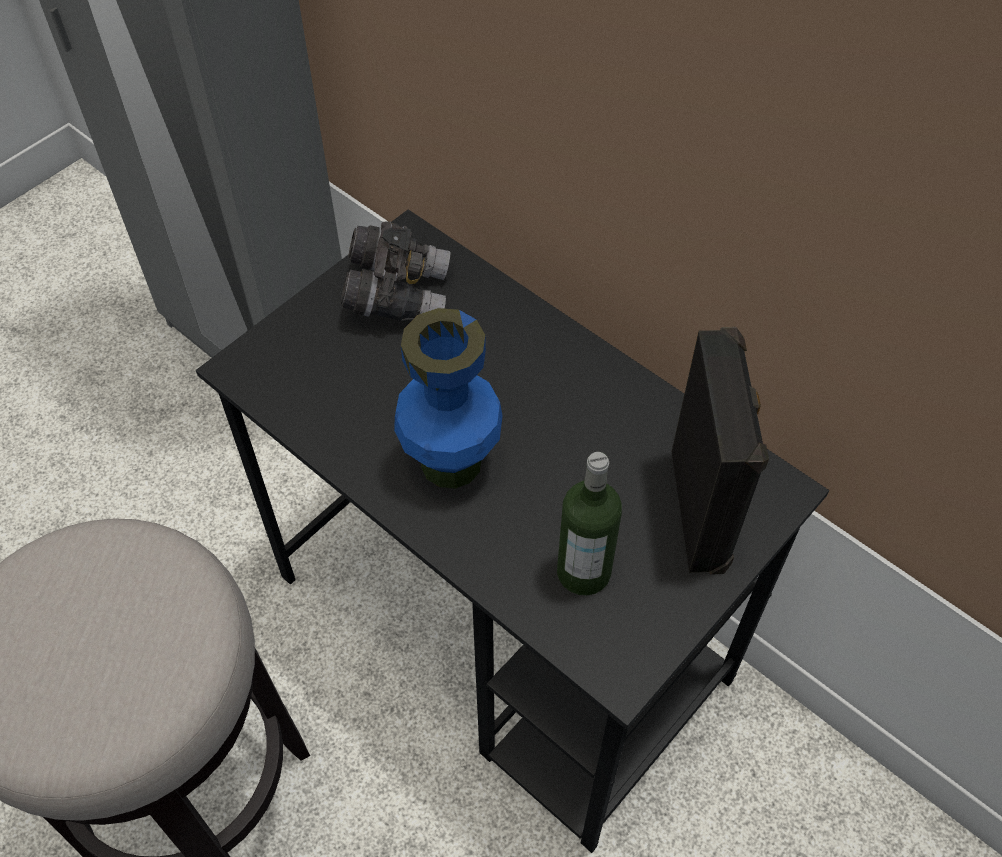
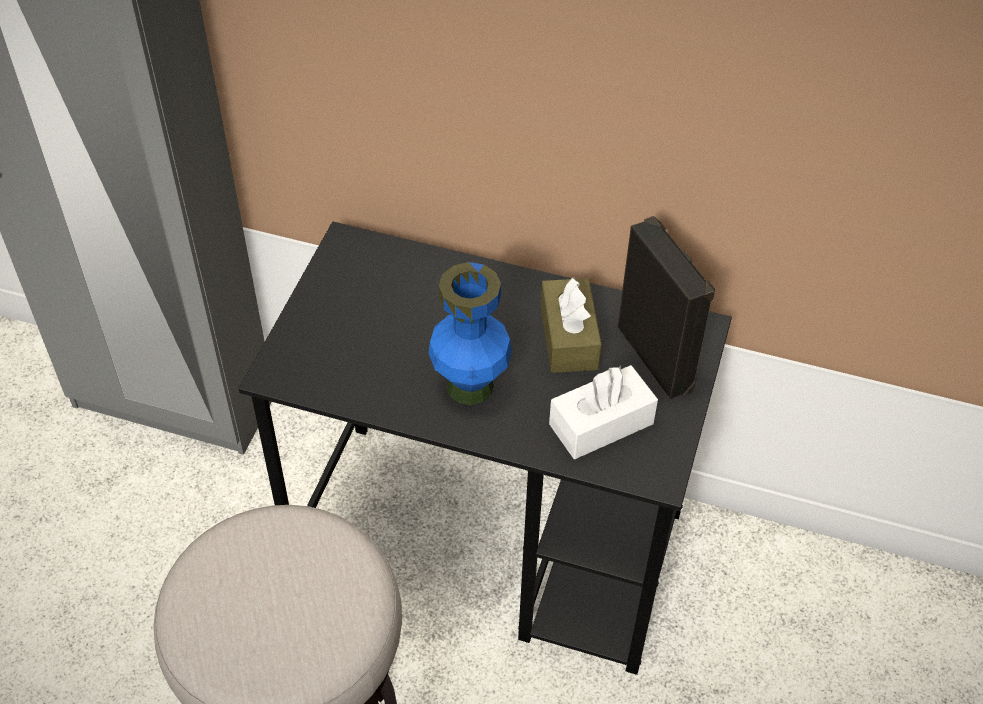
camera: 25 degrees left, 5 degrees down
grey binoculars [341,221,450,321] -> none
bottle [557,452,622,596] -> white tissue box [549,365,658,459]
none -> brown tissue box [540,277,602,373]

